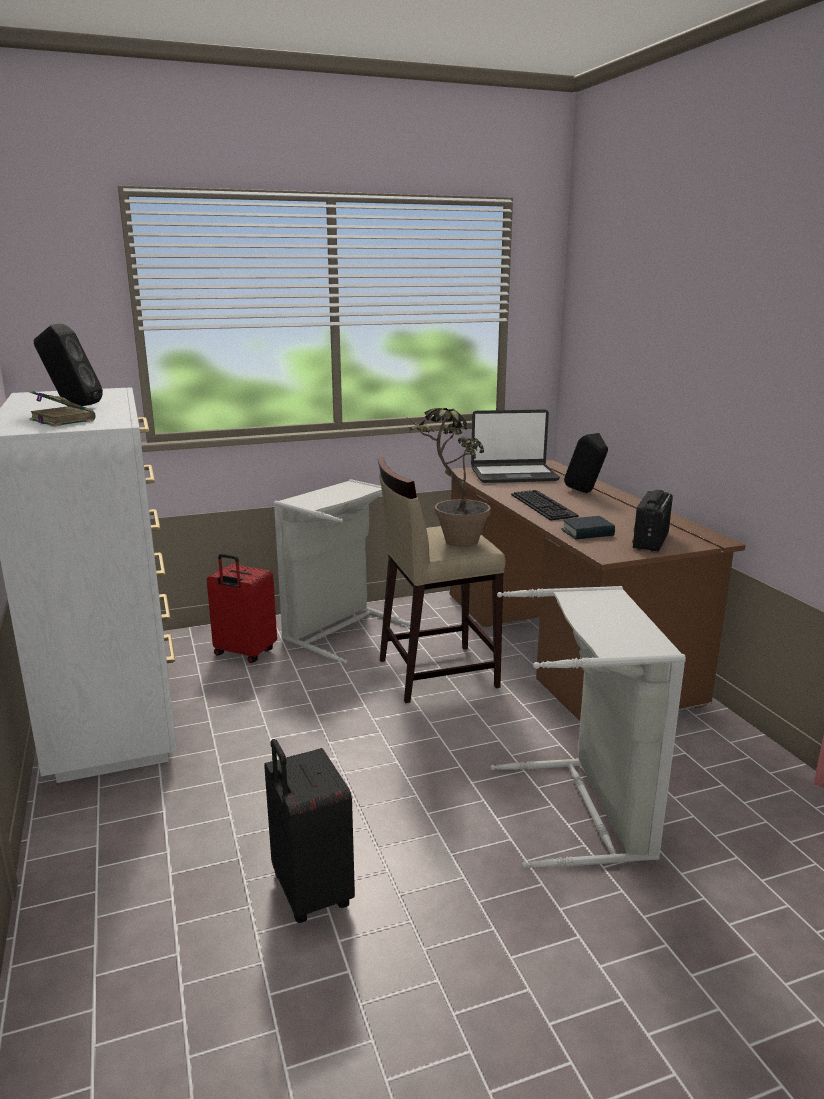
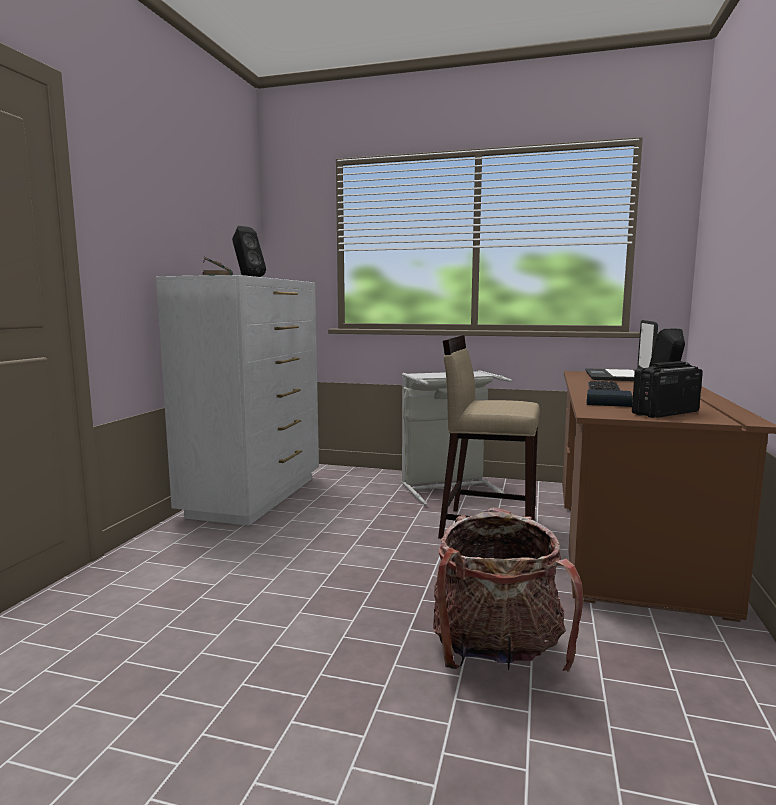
camera: 35 degrees right, 10 degrees down
red suitcase [207,553,277,663] -> none
black suitcase [264,739,355,923] -> none
potted plant [405,408,491,547] -> none
laptop [471,409,560,483] -> laptop turned 75 degrees clockwise [585,320,658,381]
grey laundry basket [490,586,686,868] -> backpack [433,507,583,672]

